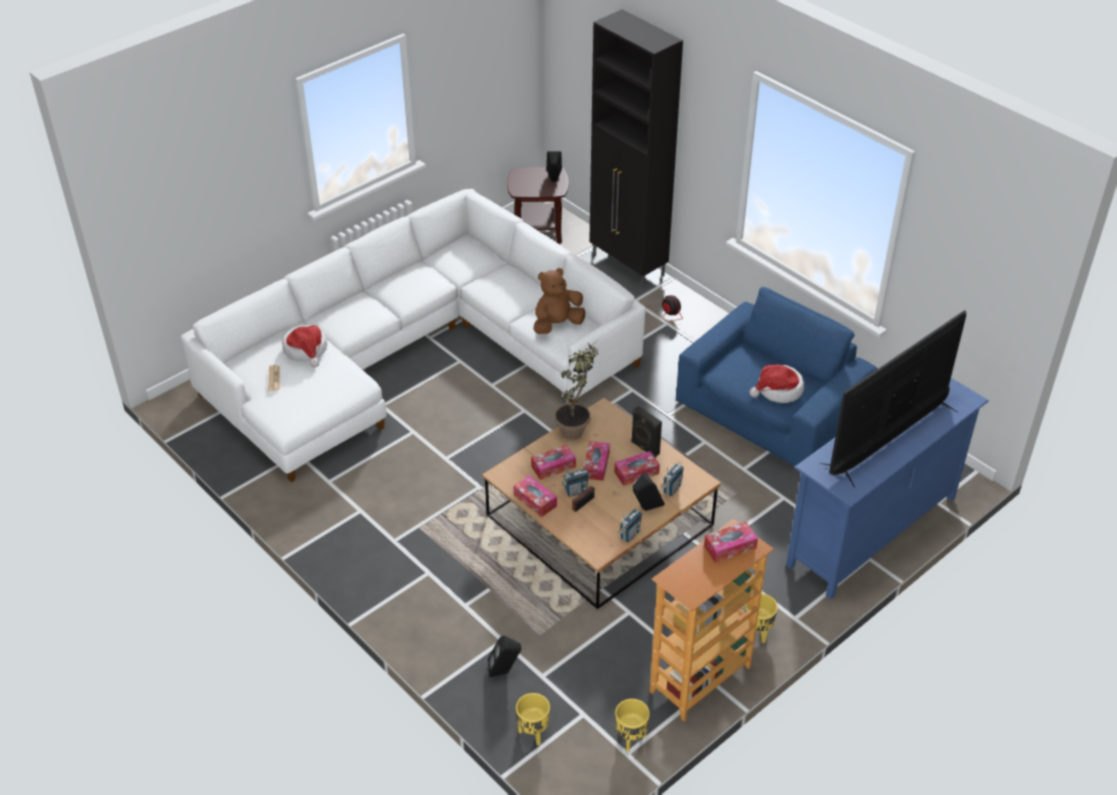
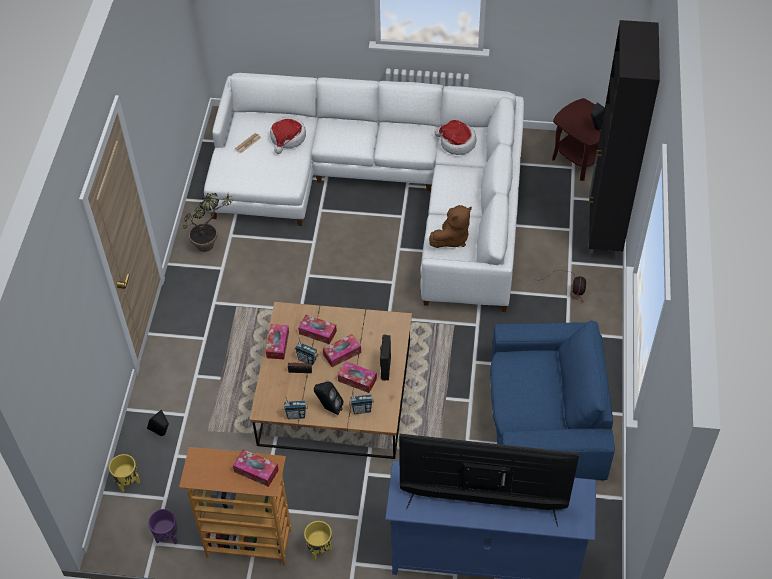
camera: 50 degrees right, 10 degrees up
brown plush toy [534,268,585,334] -> brown plush toy turned 120 degrees clockwise [429,205,472,248]
potted plant [554,340,598,440] -> potted plant moved to [183,193,232,252]
yellow planter [615,699,650,752] -> purple planter [148,509,177,544]
hat [750,364,804,403] -> hat moved to [434,120,476,155]

